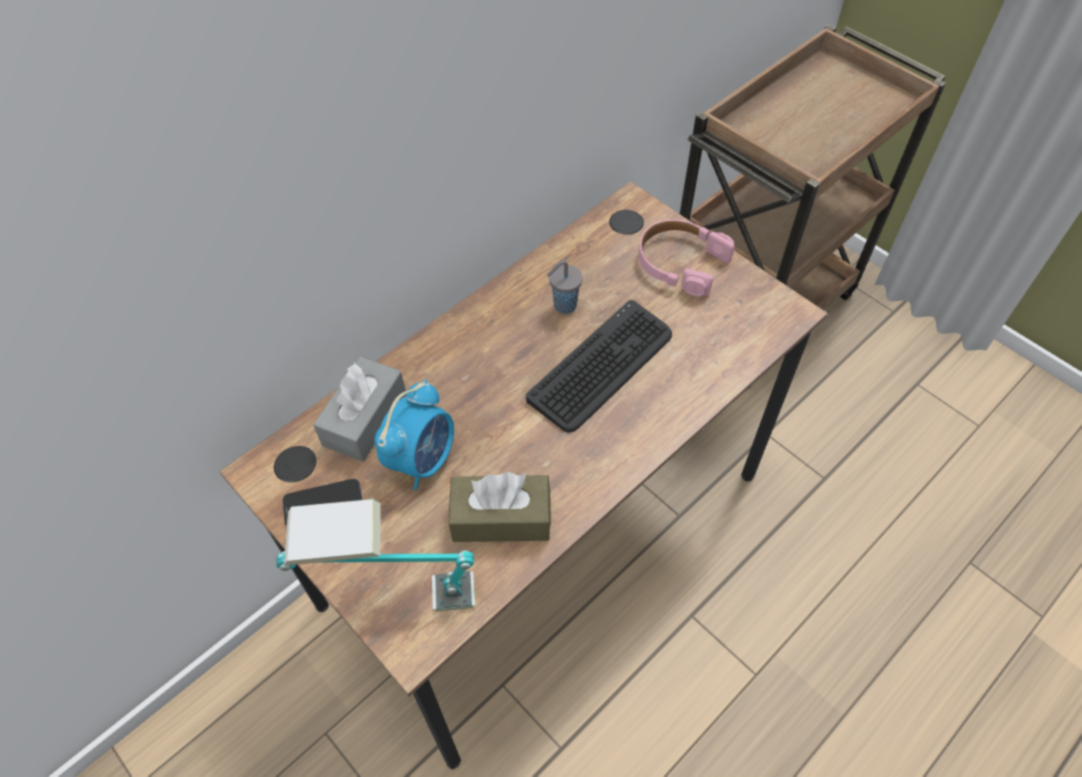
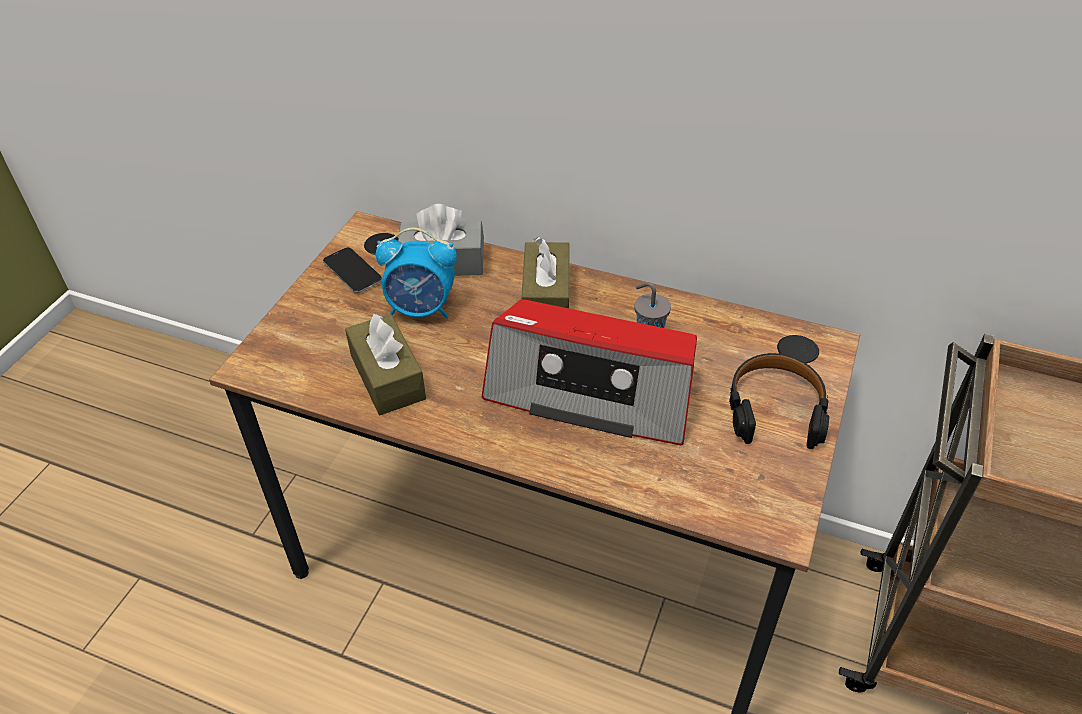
camera: 65 degrees right, 10 degrees down
table lamp [276,499,475,611] -> none
keyboard [526,300,672,433] -> radio [482,299,697,445]
pink headphones [639,219,734,297] -> black headphones [729,353,829,449]
none -> brown tissue box [521,237,570,308]

